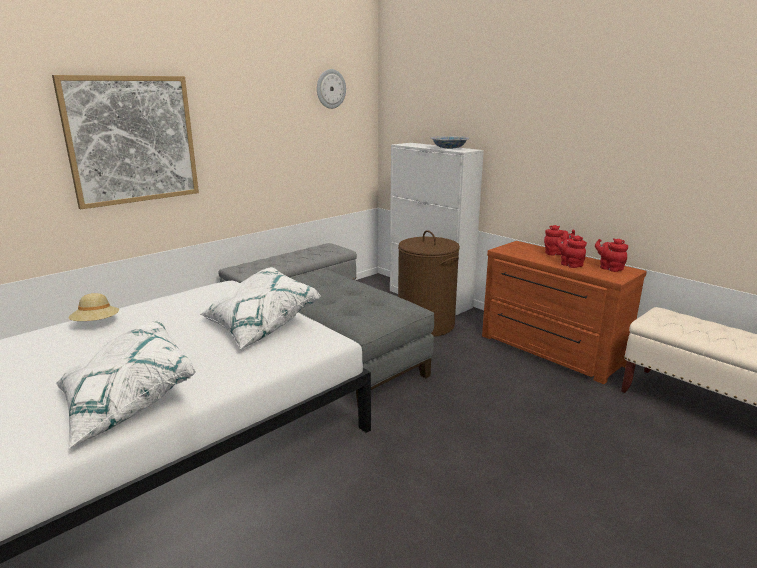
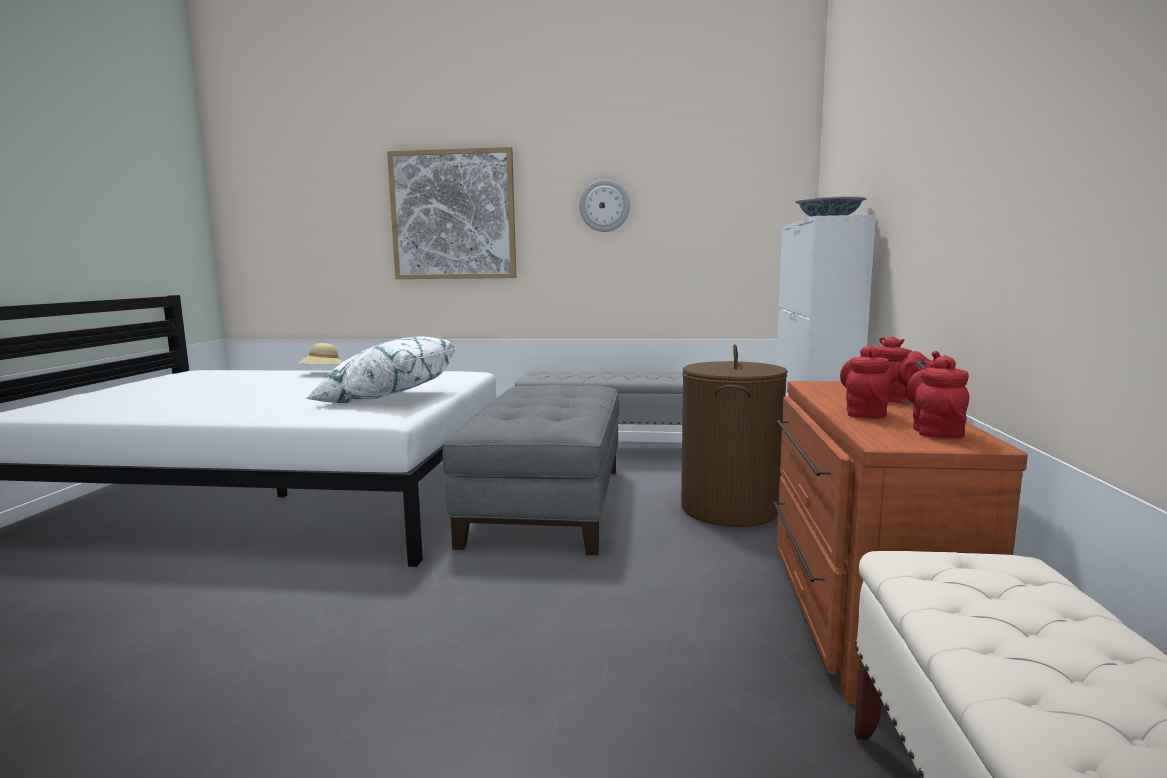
camera: 50 degrees right, 10 degrees down
white pillow [56,321,196,449] -> none
wall clock [317,69,346,109] -> wall clock moved to [580,179,630,232]

